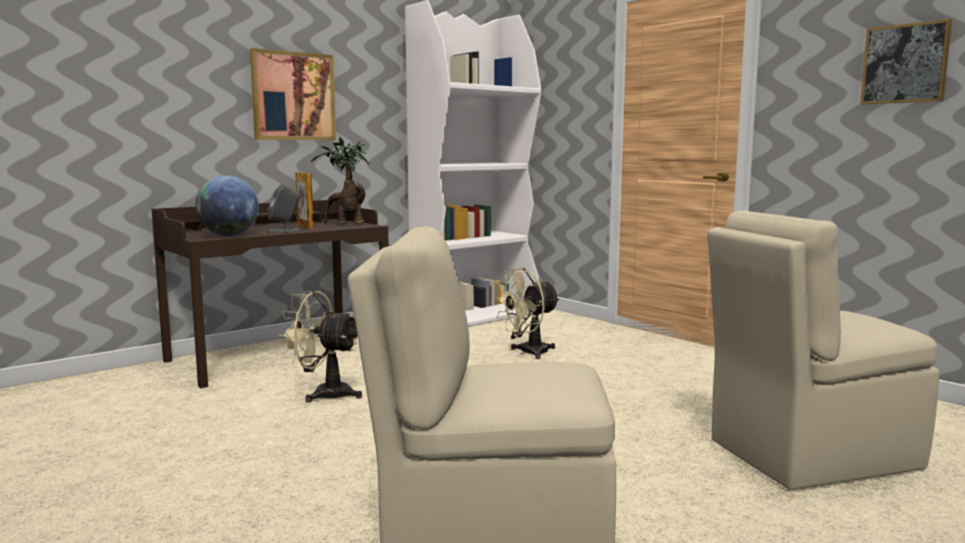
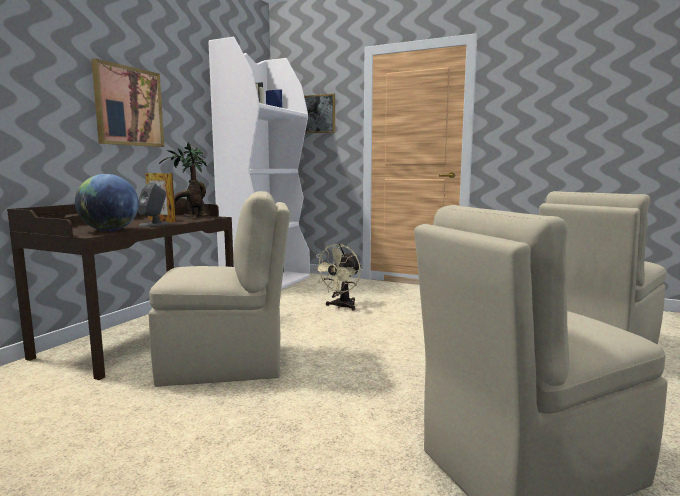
camera: 25 degrees left, 0 degrees up
beige fan [278,291,362,402] -> beige chair [149,191,290,387]
picture [860,19,952,104] -> picture moved to [304,94,335,133]

